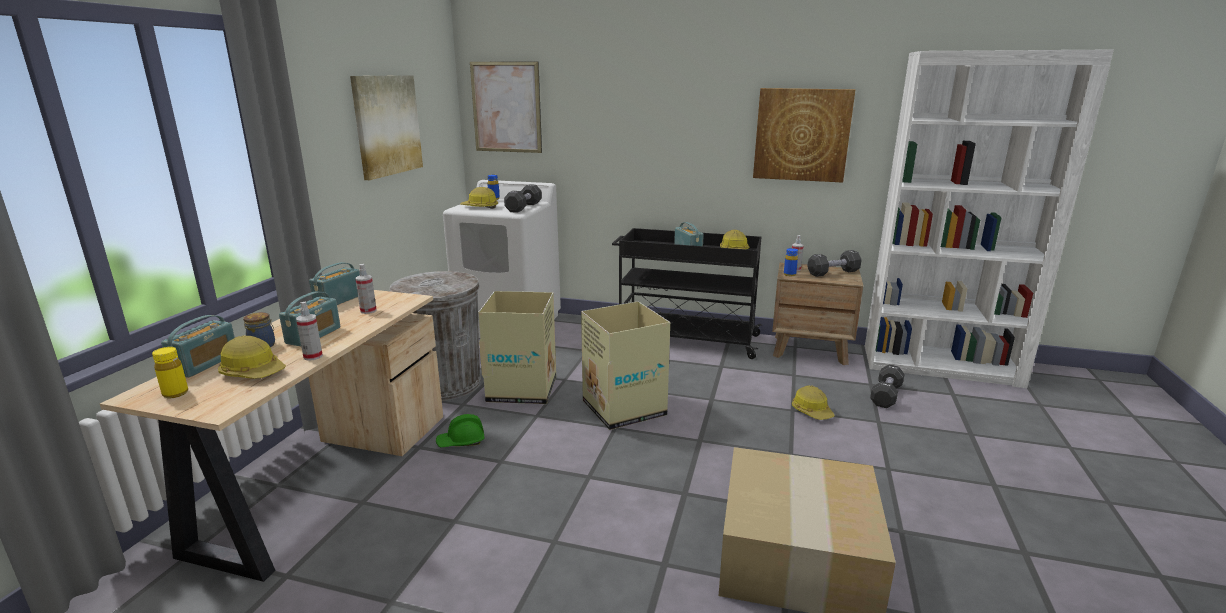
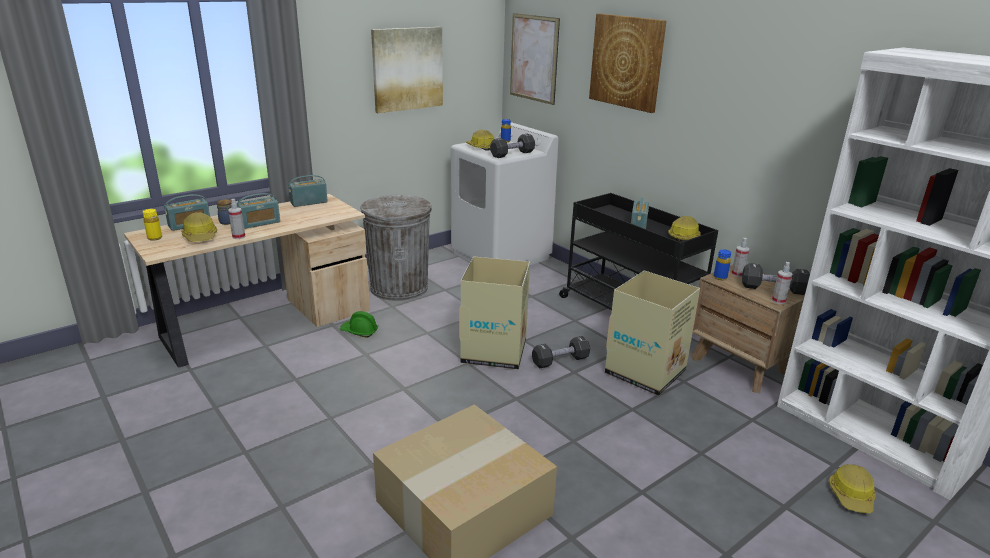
camera: 35 degrees right, 5 degrees up
spray bottle [355,264,377,314] -> spray bottle moved to [772,262,793,304]
cardboard box [478,291,556,404] -> cardboard box moved to [605,271,700,396]
picture [753,88,855,183] -> picture moved to [589,13,667,113]
hard hat [792,385,835,420] -> hard hat moved to [829,464,876,513]
black dumbbell [870,365,905,408] -> black dumbbell moved to [532,336,590,368]

